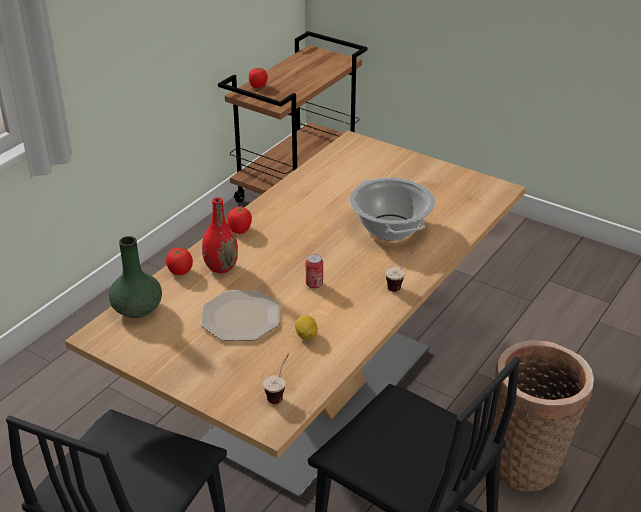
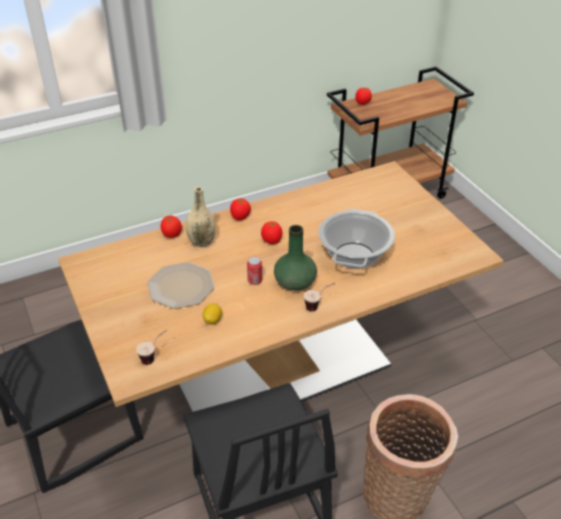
camera: 30 degrees right, 5 degrees up
green vase [109,236,162,318] -> green vase moved to [274,225,317,291]
red vase [202,197,238,273] -> beige vase [186,187,215,247]
none -> tomato [261,221,282,244]

